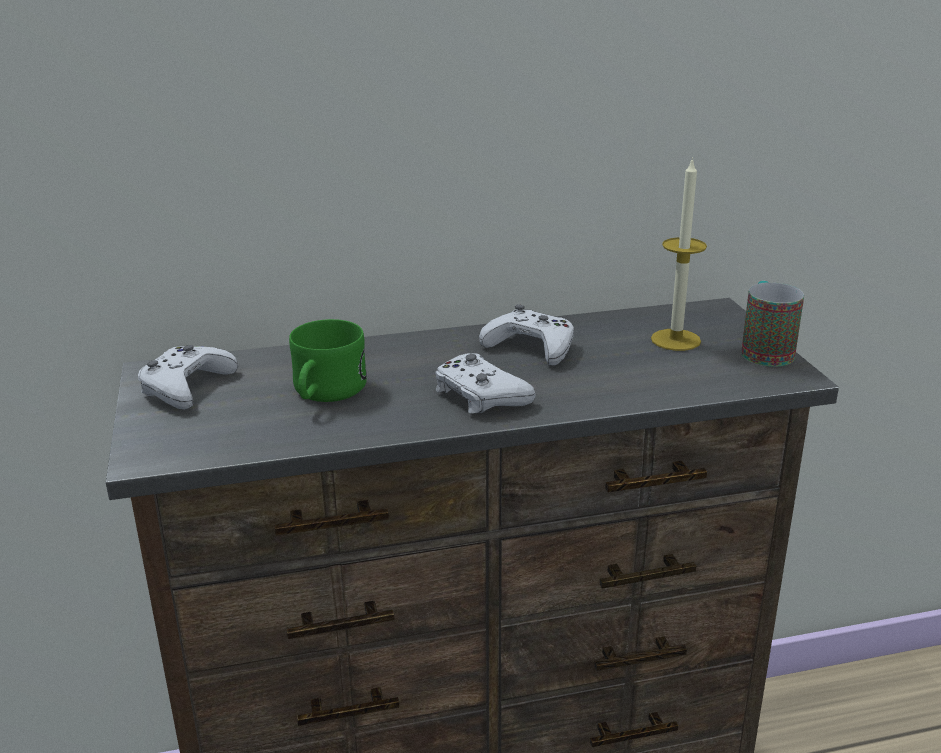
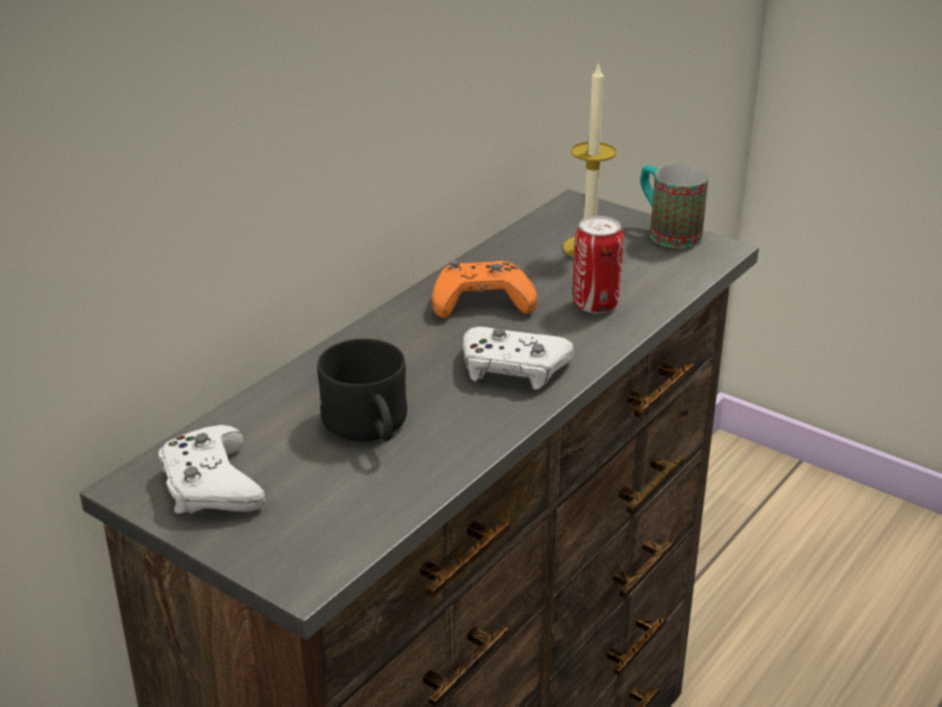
camera: 40 degrees left, 5 degrees up
green mug [289,319,367,402] -> black mug [317,338,407,441]
white game controller [479,305,574,366] -> orange game controller [432,260,537,318]
none -> can [573,216,623,313]

